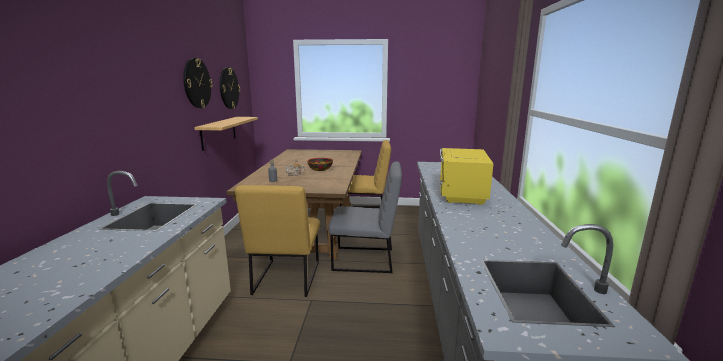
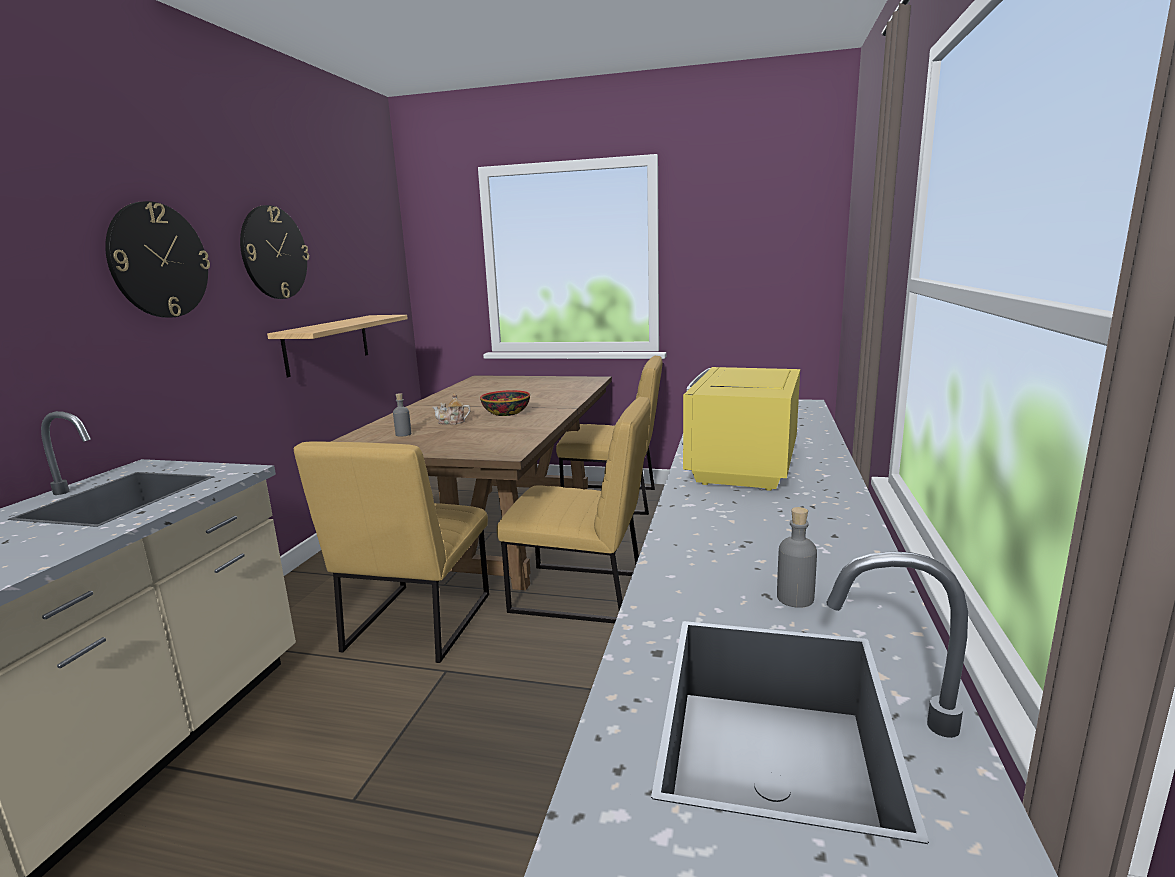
camera: 10 degrees right, 0 degrees up
wall clock [220,67,240,109] -> wall clock moved to [105,201,210,318]
grey chair [329,161,402,273] -> yellow chair [497,397,651,624]
none -> grey bottle [777,507,817,608]

